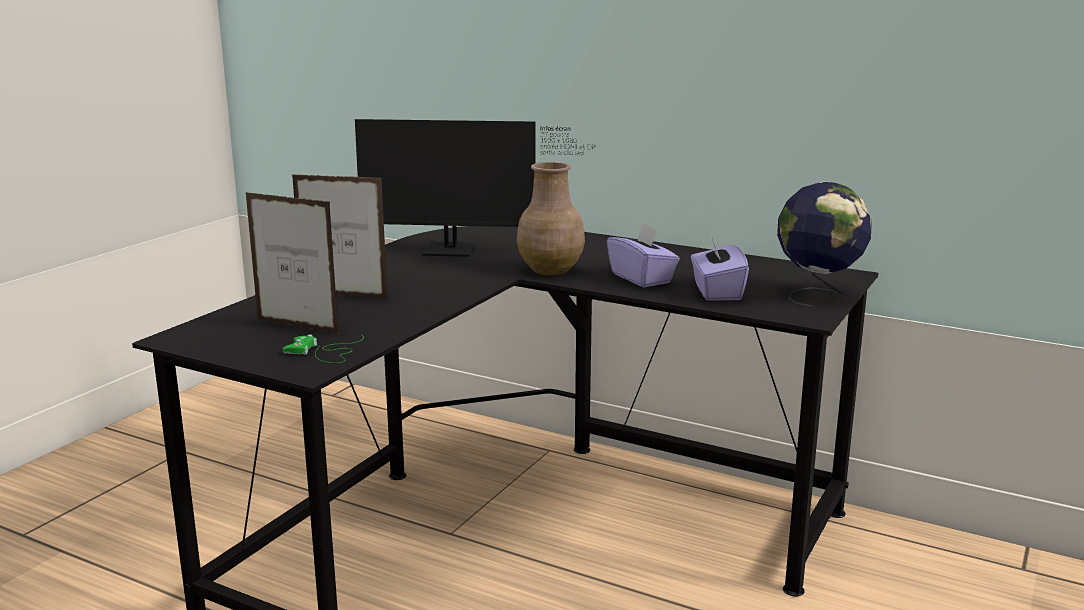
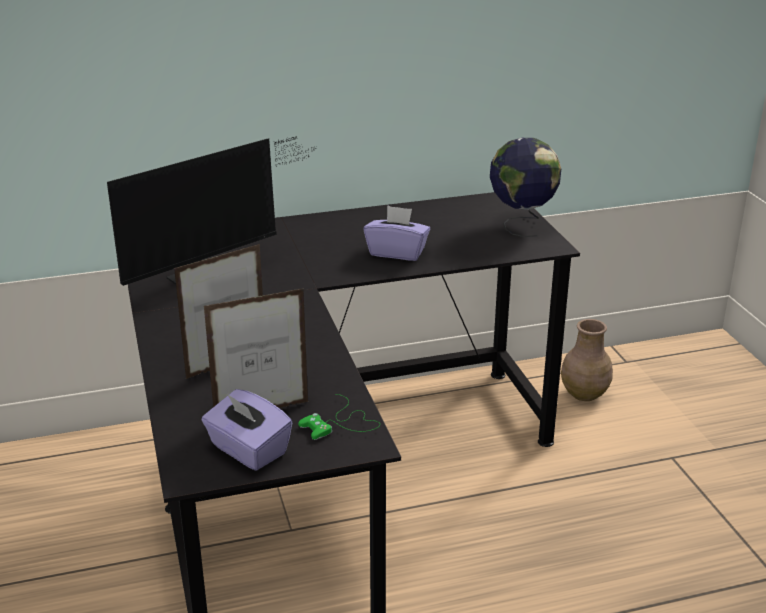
camera: 45 degrees left, 10 degrees up
brown vase [517,162,585,276] -> brown vase moved to [561,319,613,401]
purple tissue box [691,236,749,301] -> purple tissue box moved to [202,389,293,471]

